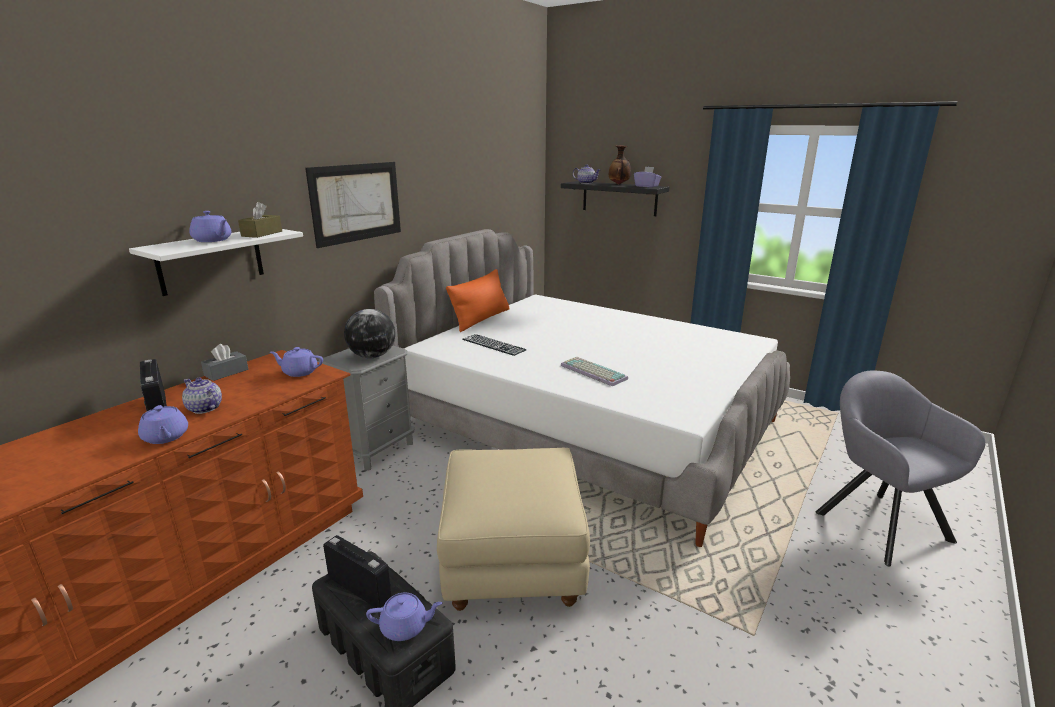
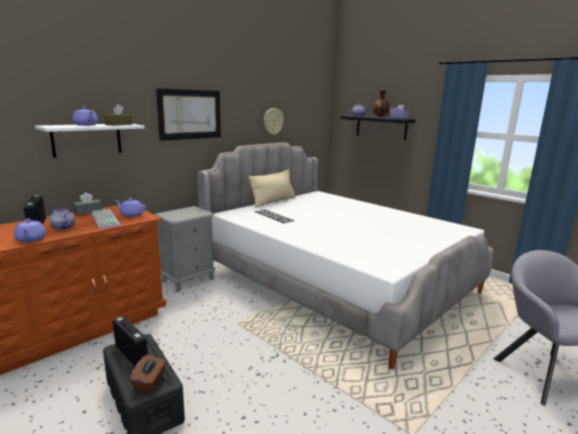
camera: 10 degrees right, 5 degrees down
globe [344,309,395,358] -> none
purple teapot [366,593,442,641] -> brown tissue box [130,355,166,392]
beige ottoman [437,448,590,611] -> none
orange pillow [446,269,510,332] -> beige pillow [248,169,295,208]
keyboard [561,357,628,386] -> keyboard moved to [91,209,120,229]
none -> wall clock [264,108,284,135]

